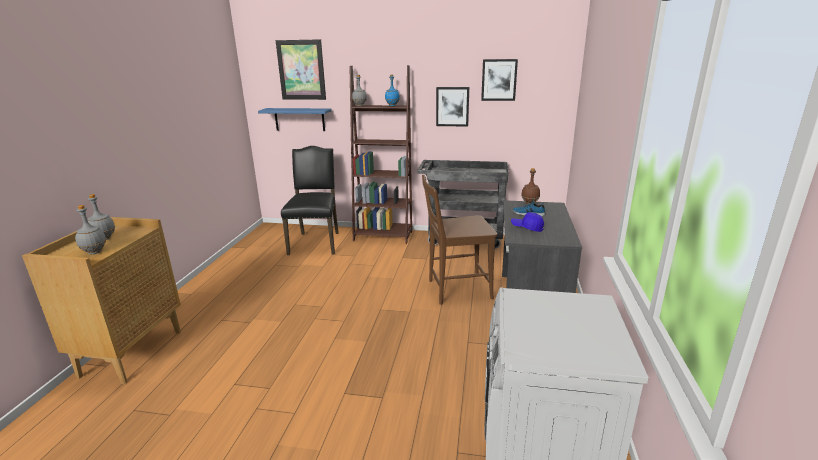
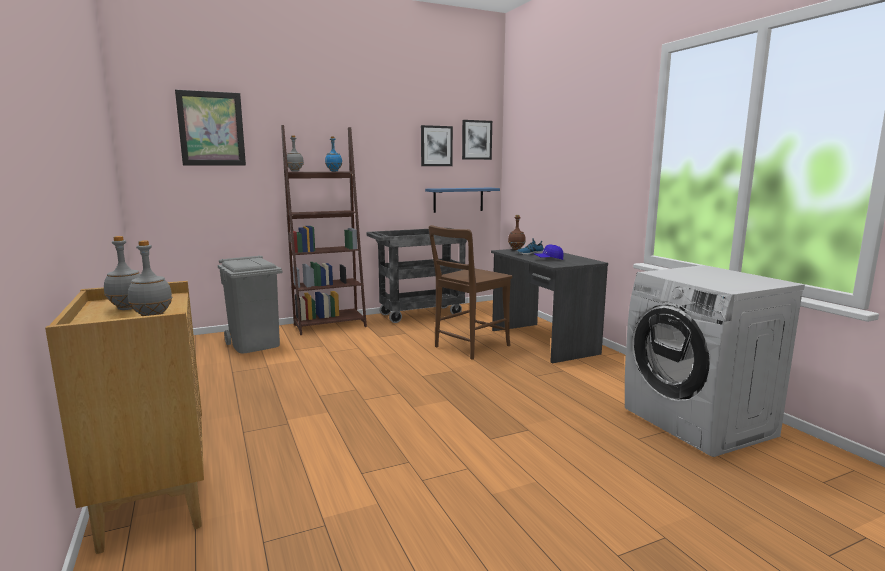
camera: 35 degrees left, 10 degrees down
blue shelf [258,108,332,131] -> blue shelf moved to [425,188,500,213]
black chair [281,146,339,255] -> grey trash can [218,255,283,353]
picture [436,87,469,127] -> picture moved to [462,120,492,160]

